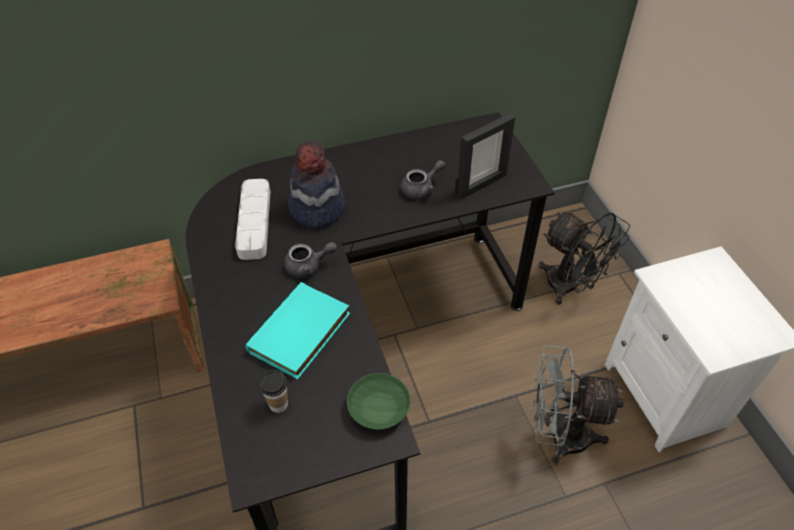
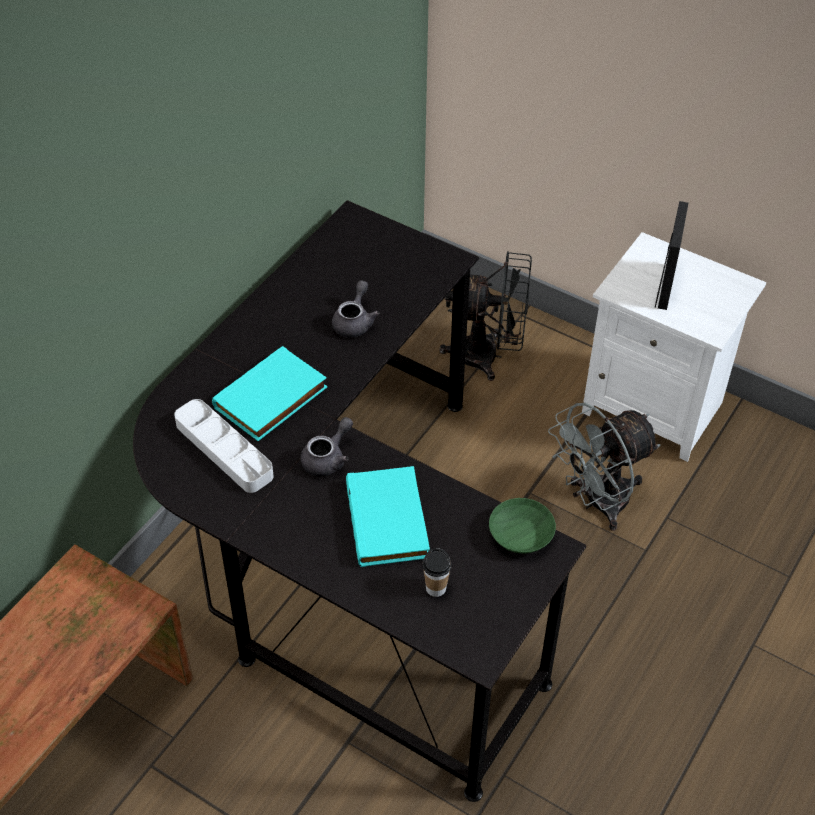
camera: 40 degrees left, 0 degrees up
hat [288,140,345,229] -> turquoise book [212,346,328,441]
picture frame [455,113,515,199] -> picture frame moved to [655,201,688,310]

